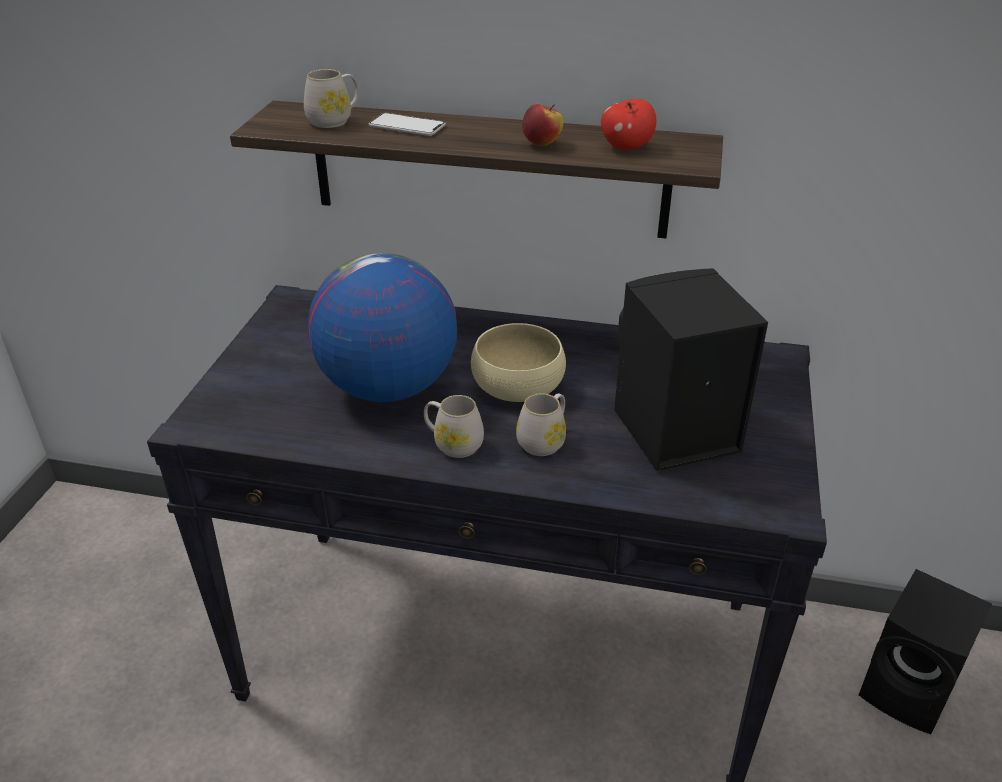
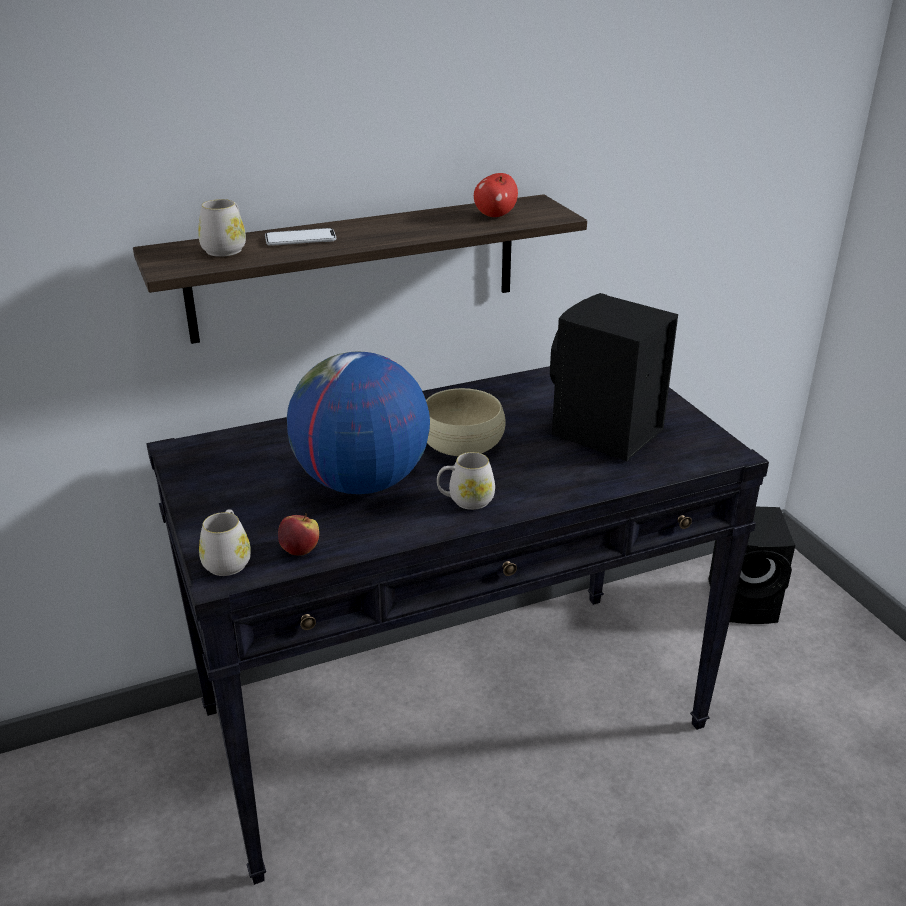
camera: 35 degrees left, 5 degrees down
white mug [516,393,566,456] -> white mug moved to [199,509,251,576]
apple [522,104,564,146] -> apple moved to [278,514,319,556]

